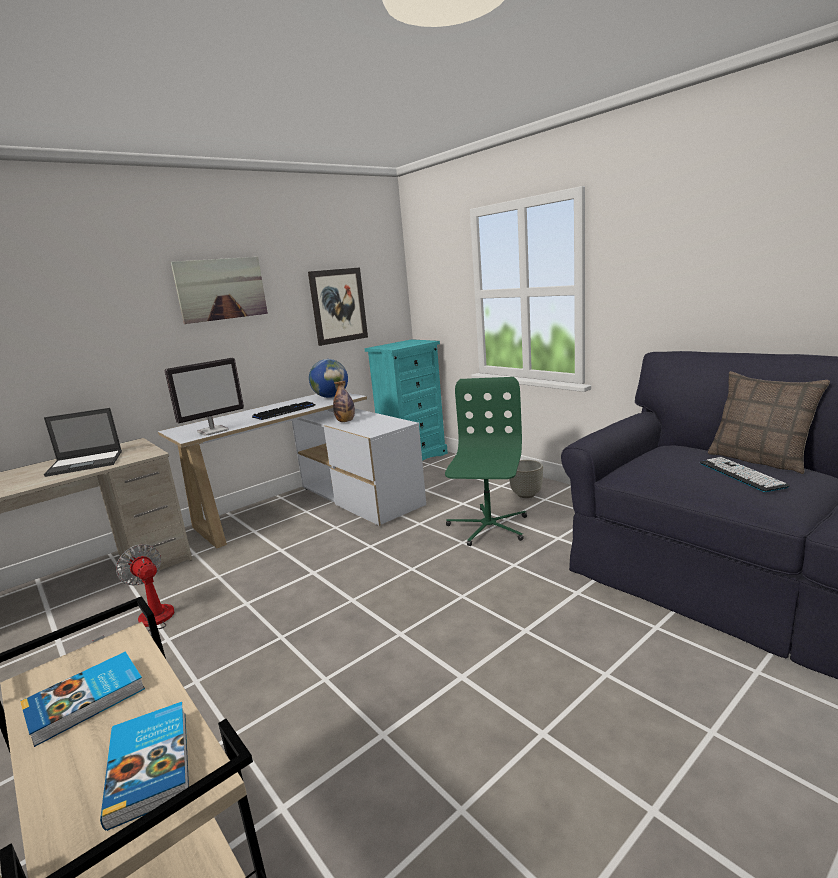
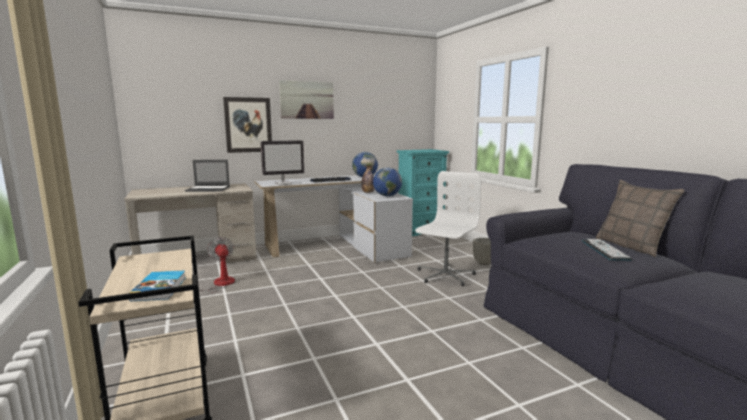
camera: 15 degrees right, 5 degrees down
book [20,651,145,747] -> none
picture [308,267,368,346] -> picture moved to [223,97,272,153]
green office chair [445,377,527,546] -> white office chair [415,171,481,286]
none -> globe [373,167,402,196]

